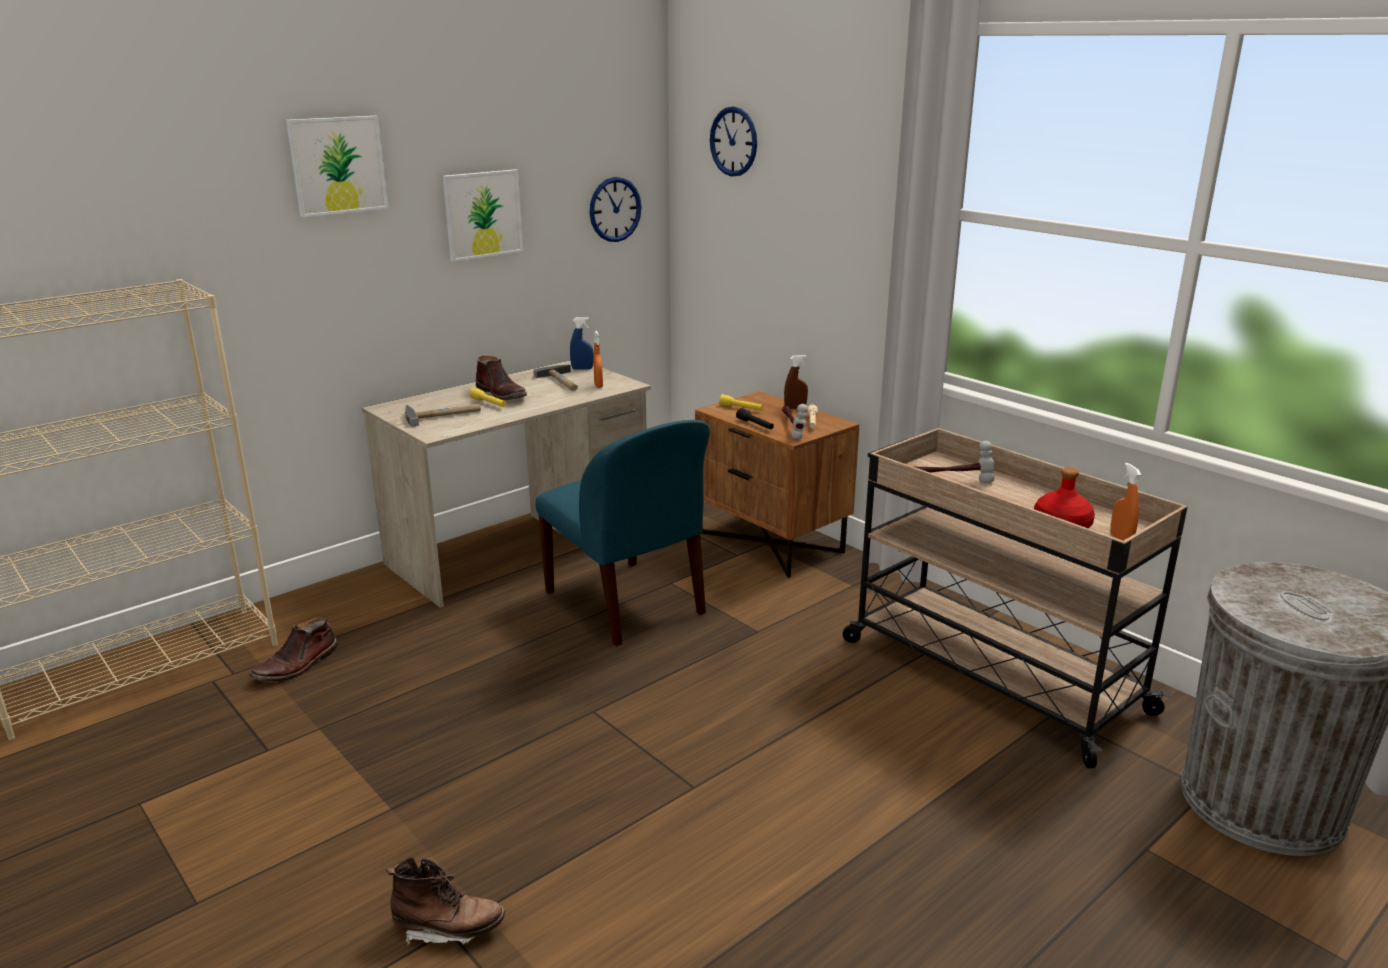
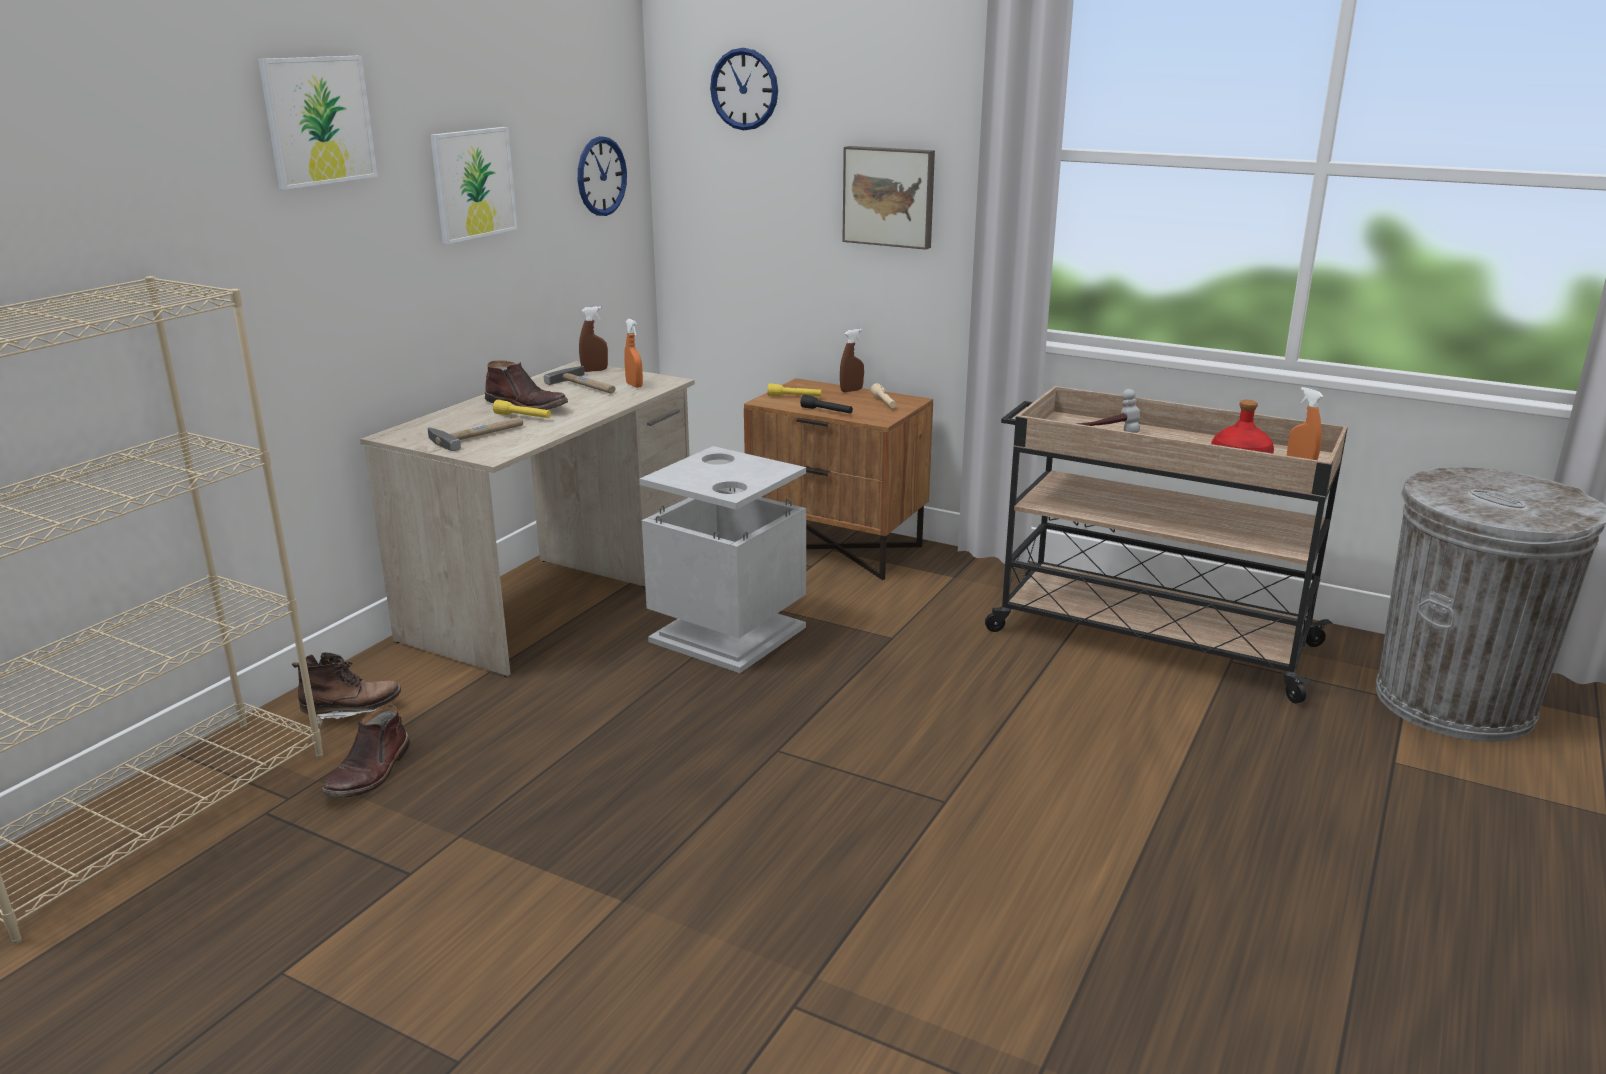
camera: 20 degrees left, 0 degrees up
brown boot [386,857,505,946] -> brown boot moved to [292,652,401,725]
blue chair [535,420,710,646] -> grey trash can [639,446,806,673]
blue spray bottle [570,317,593,370] -> brown spray bottle [579,306,608,372]
hammer [782,404,808,440] -> none
none -> picture [842,146,935,250]

